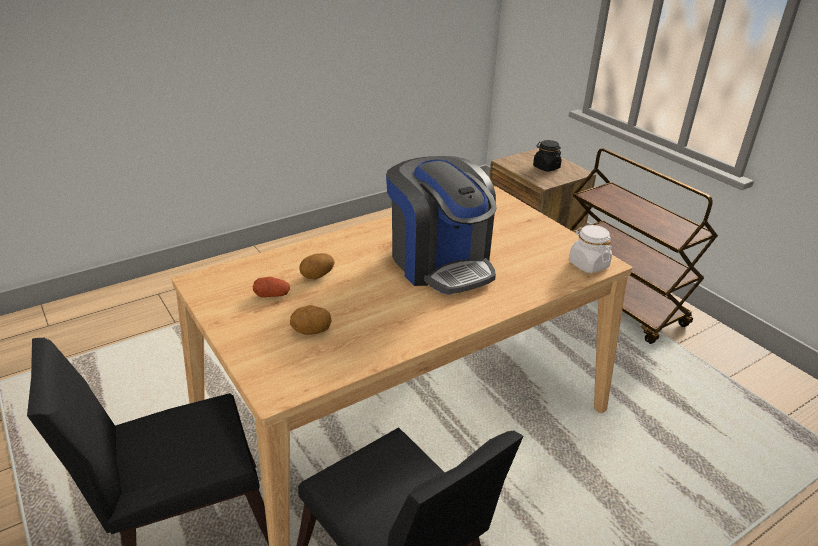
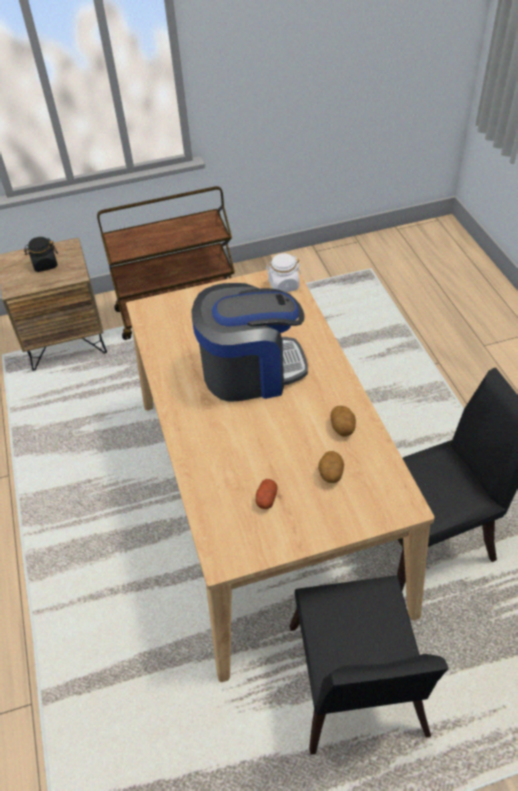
camera: 70 degrees left, 15 degrees up
potato [299,253,335,279] -> potato moved to [331,406,356,437]

